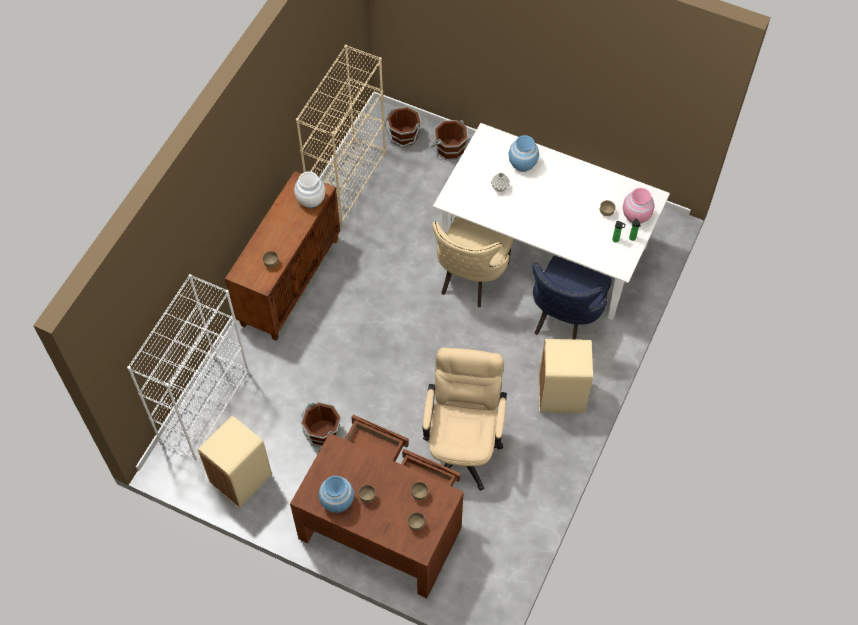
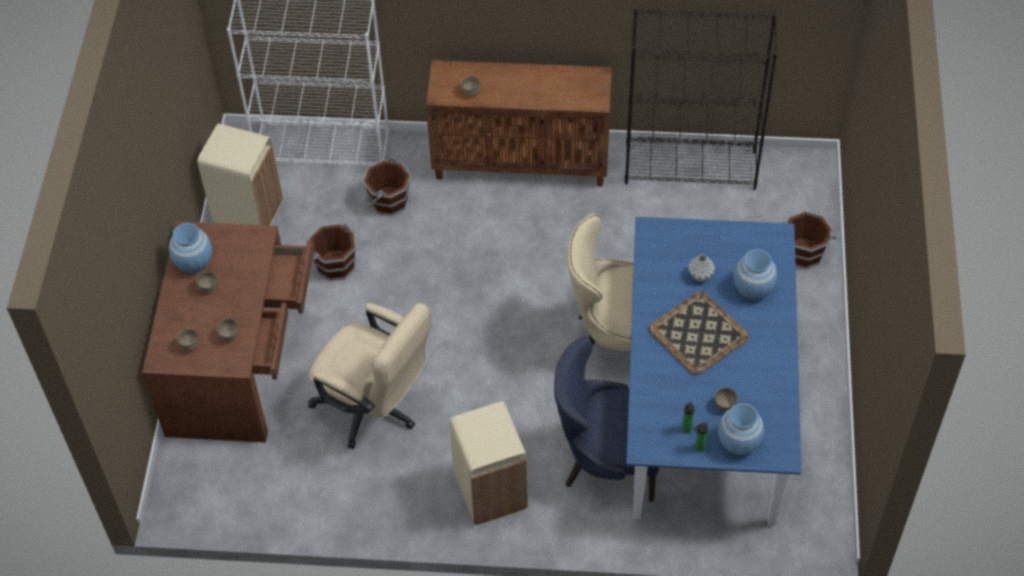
camera: 70 degrees right, 5 degrees down
white vase [294,171,326,208] -> none
beige bookcase [296,45,386,226] -> black bookcase [625,9,777,190]
brown bucket [384,106,421,148] -> brown bucket moved to [363,157,411,216]
beige office chair [423,347,507,491] -> beige office chair turned 45 degrees clockwise [308,303,431,449]
white dining table [433,123,670,320] -> blue dining table [626,217,801,526]
pink vase [623,188,655,224] -> blue vase [718,403,764,455]
none -> tray [648,291,749,375]

